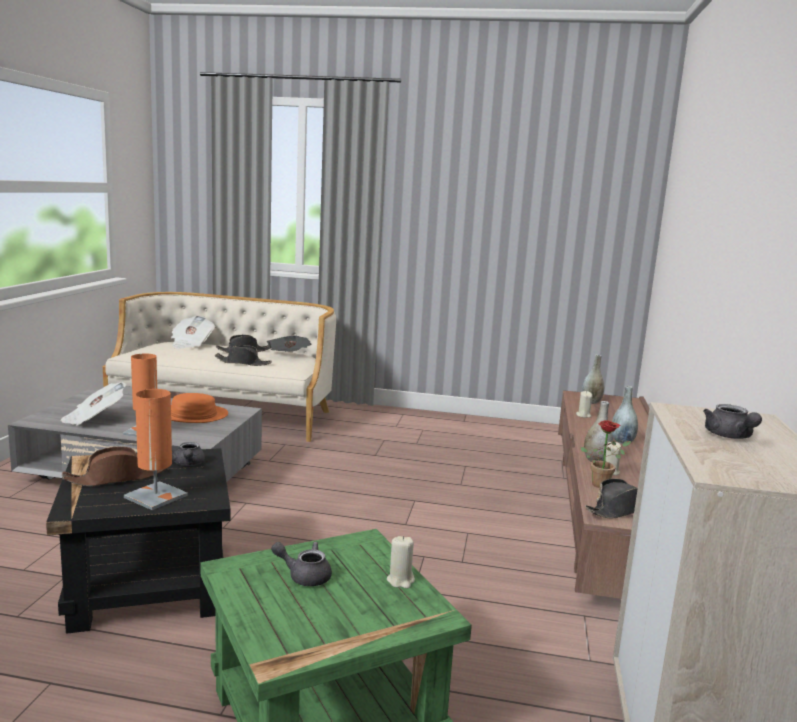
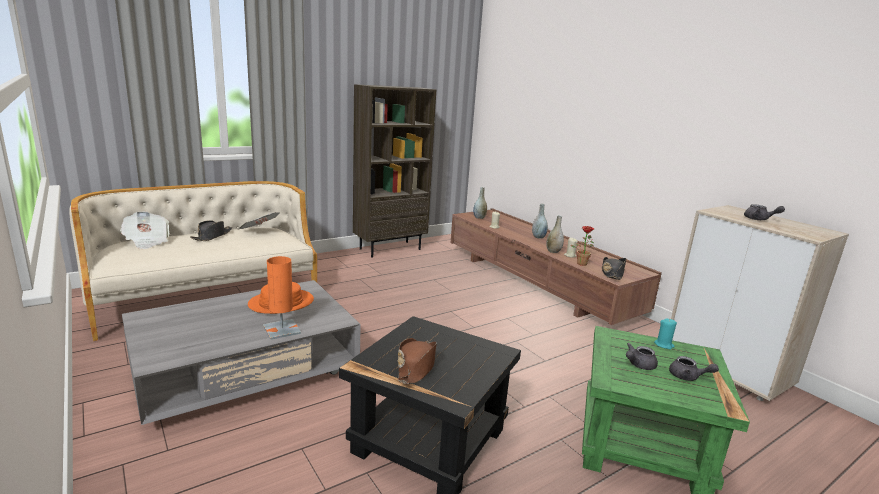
camera: 45 degrees left, 5 degrees up
newspaper [61,382,127,426] -> none
orange table lamp [124,389,187,510] -> none
grey teapot [172,442,205,466] -> grey teapot moved to [669,356,719,381]
black hat [215,345,272,366] -> none
beige candle [387,536,415,588] -> turquoise candle [654,318,677,349]
none -> brown bookcase [353,84,437,258]

